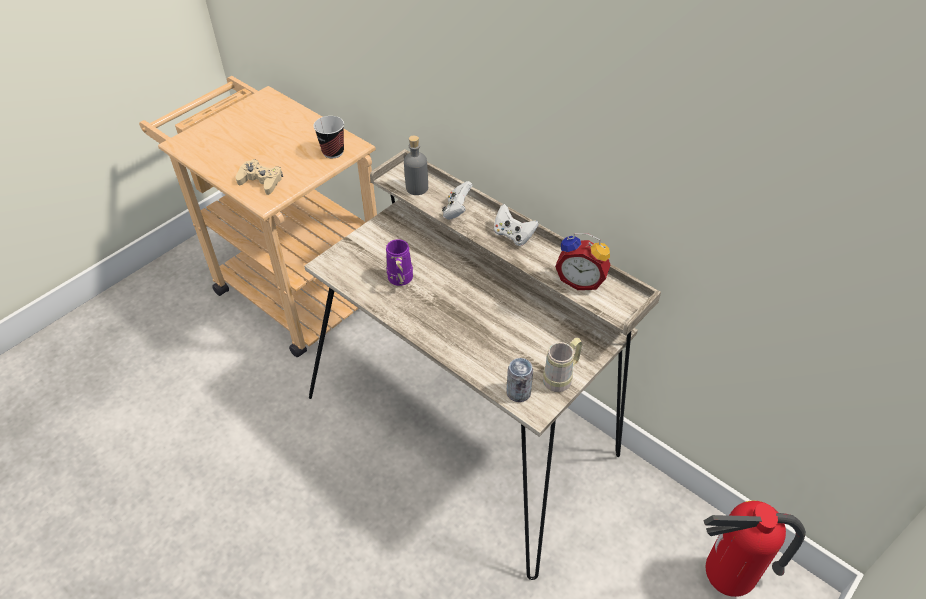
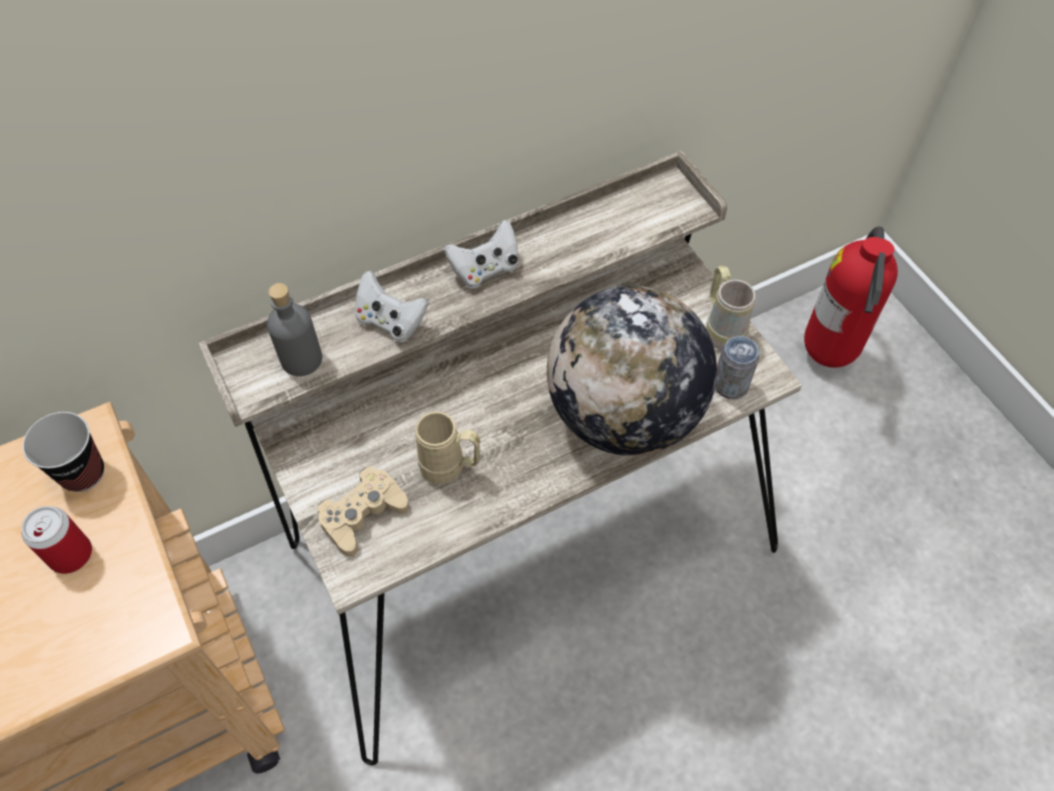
camera: 70 degrees left, 10 degrees up
beige game controller [236,159,283,195] -> beige game controller moved to [317,466,409,557]
purple mug [386,239,413,286] -> beige mug [415,411,480,484]
alarm clock [555,233,610,290] -> none
none -> can [21,506,92,574]
none -> globe [547,286,717,456]

